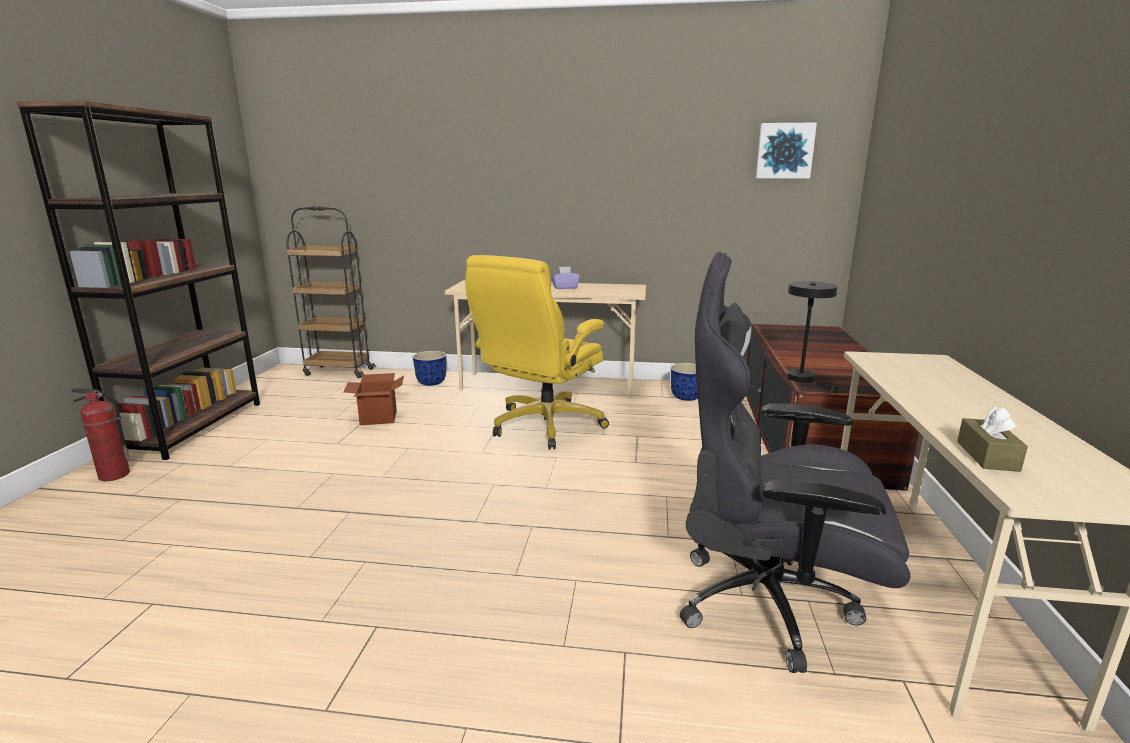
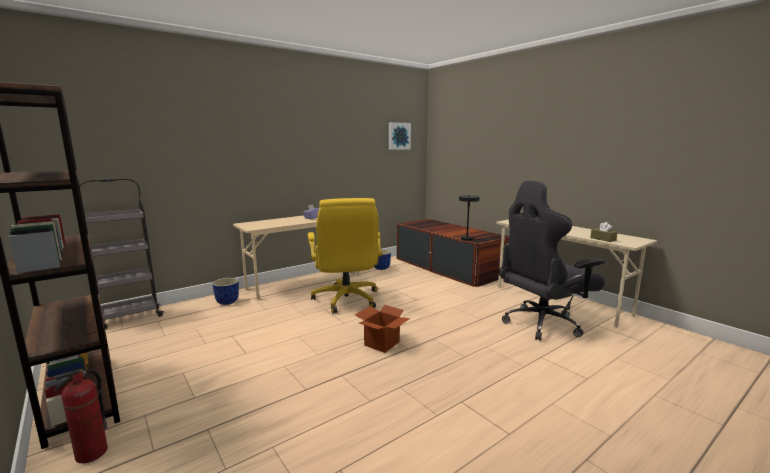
camera: 45 degrees left, 5 degrees down
brown cart [287,206,376,378] -> grey cart [79,178,166,329]
cardboard box [343,373,404,425] -> cardboard box moved to [355,305,410,353]

